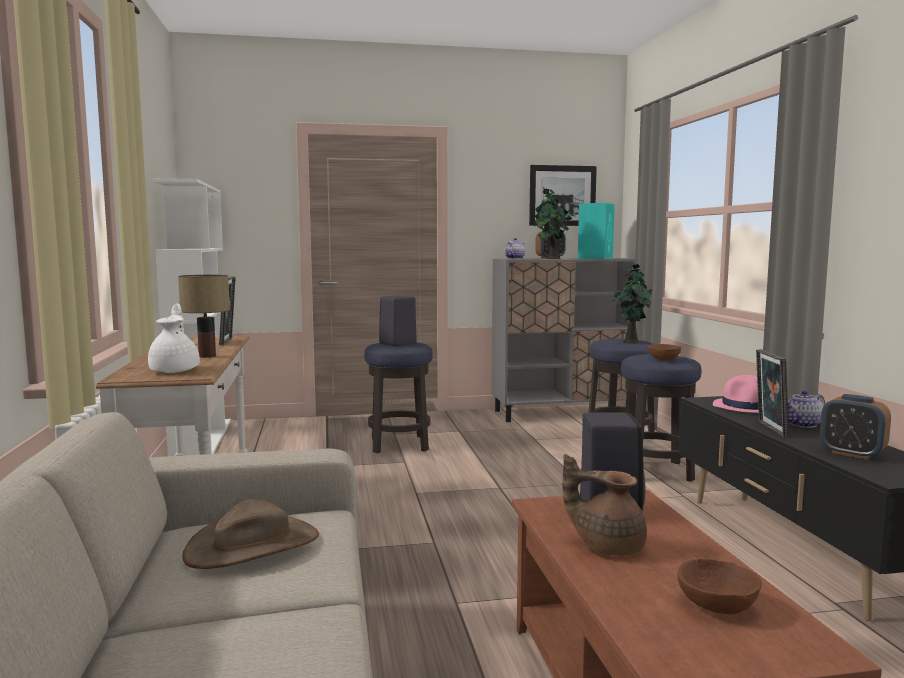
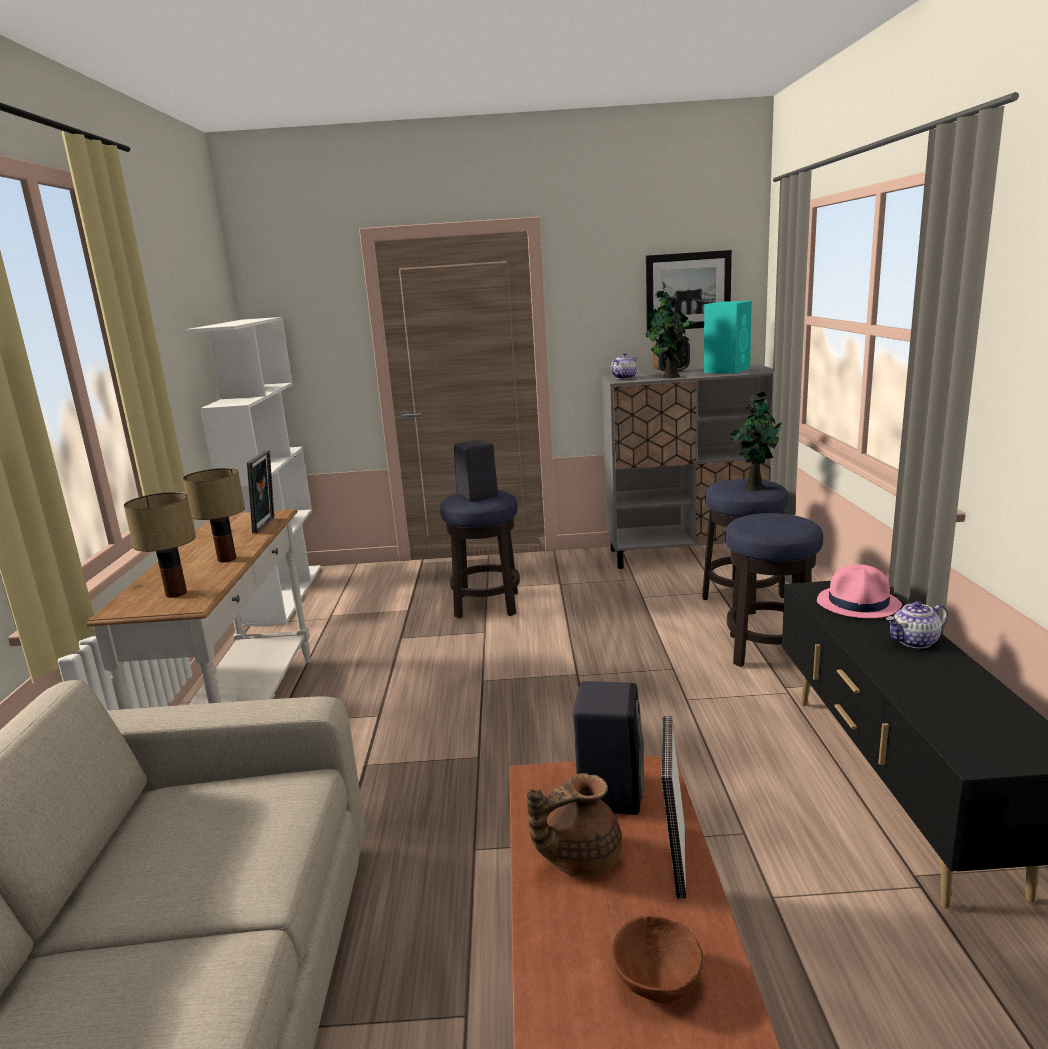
camera: 10 degrees right, 10 degrees up
white teapot [148,304,200,373] -> table lamp [124,492,196,598]
brown hat [182,499,319,569] -> none
brown teapot [562,454,647,556] -> brown teapot turned 60 degrees counterclockwise [527,773,622,877]
brown bowl [647,344,681,361] -> none
picture frame [756,349,789,437] -> picture frame moved to [661,716,686,899]
alarm clock [820,394,891,460] -> none

